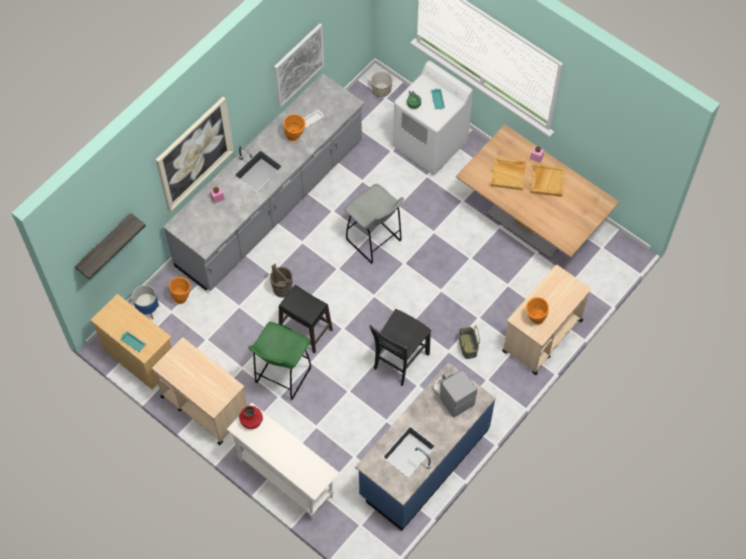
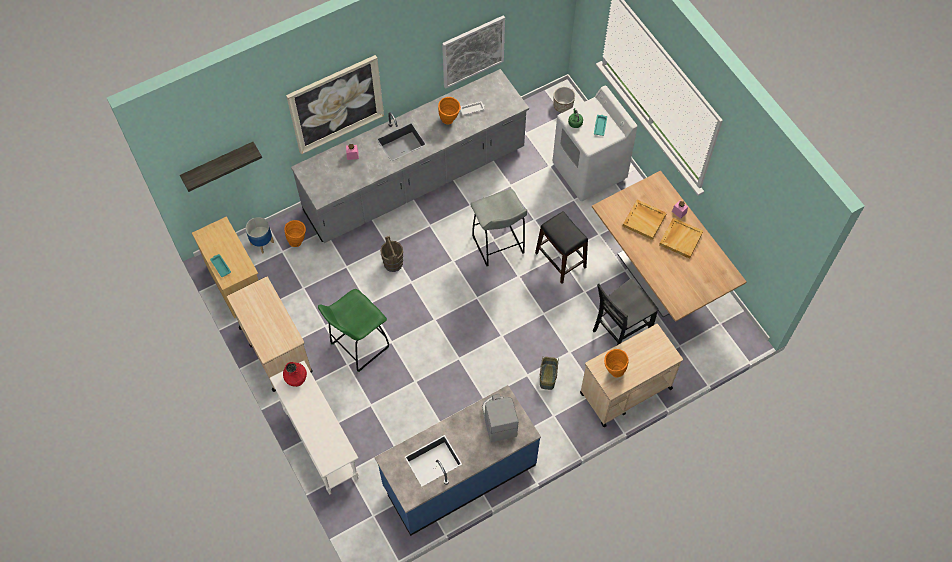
camera: 20 degrees right, 0 degrees up
black stool [279,285,333,354] -> black stool moved to [535,211,588,284]
black chair [369,309,431,386] -> black chair moved to [593,279,658,345]

